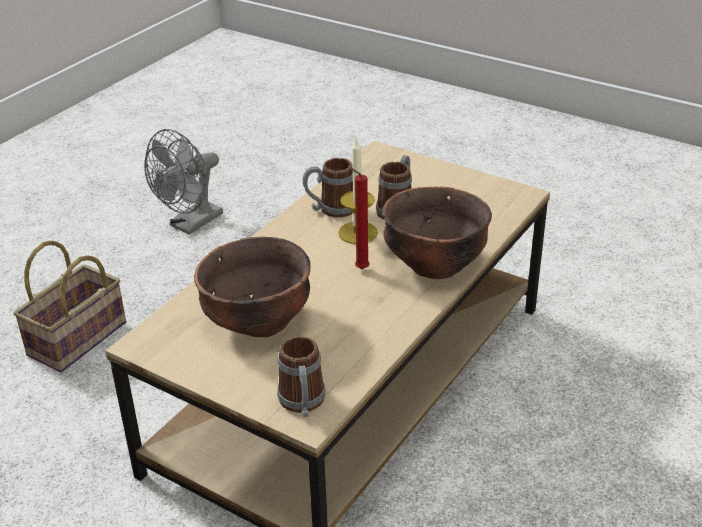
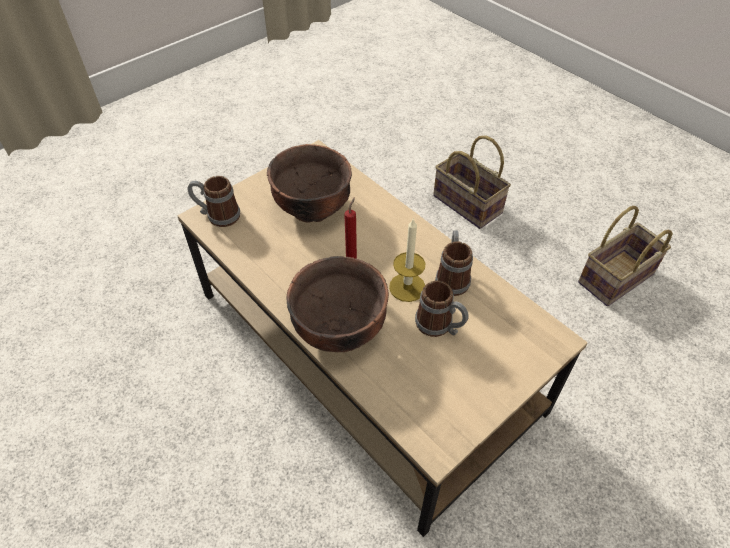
camera: 105 degrees right, 15 degrees up
grey fan [144,129,223,235] -> basket [578,206,673,306]

